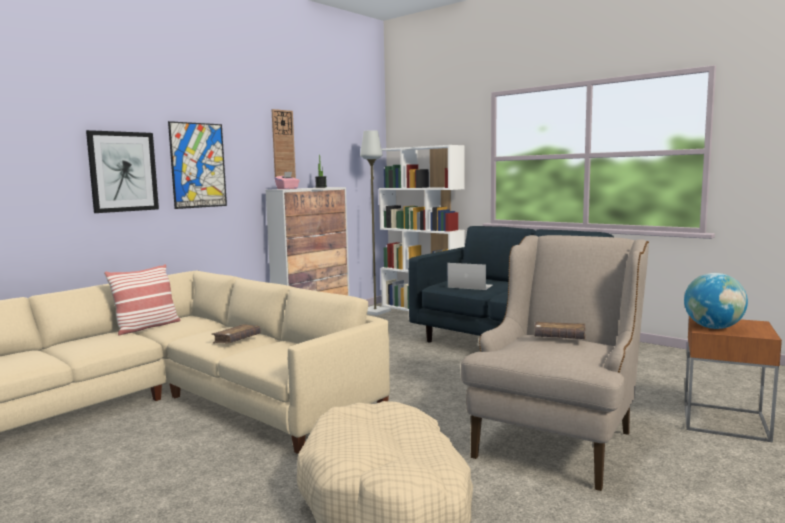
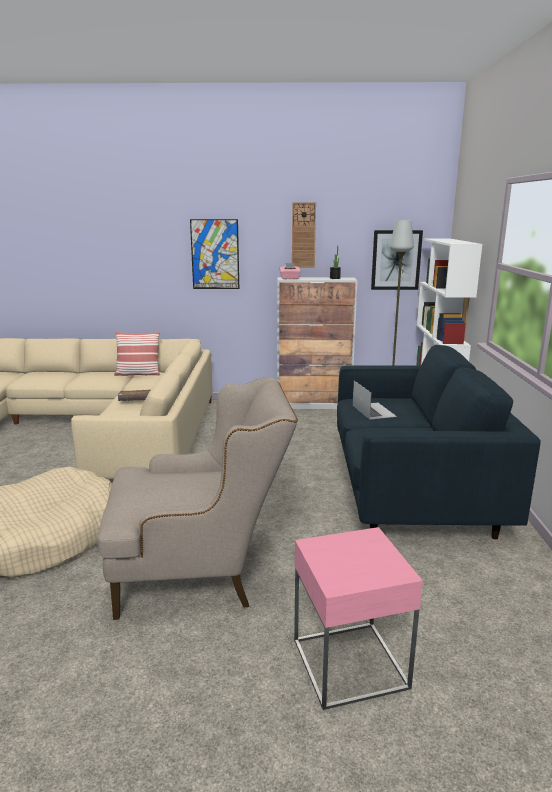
camera: 50 degrees right, 10 degrees up
picture [86,130,159,213] -> picture moved to [371,230,423,290]
brown book [534,322,586,339] -> none
globe [684,273,748,329] -> none
brown side table [684,316,782,443] -> pink side table [294,527,423,710]

